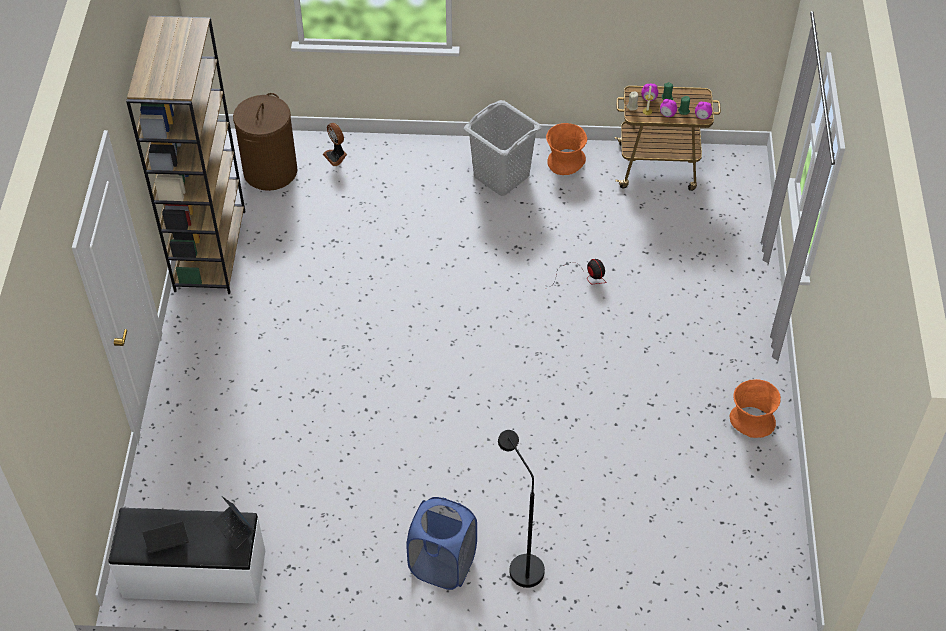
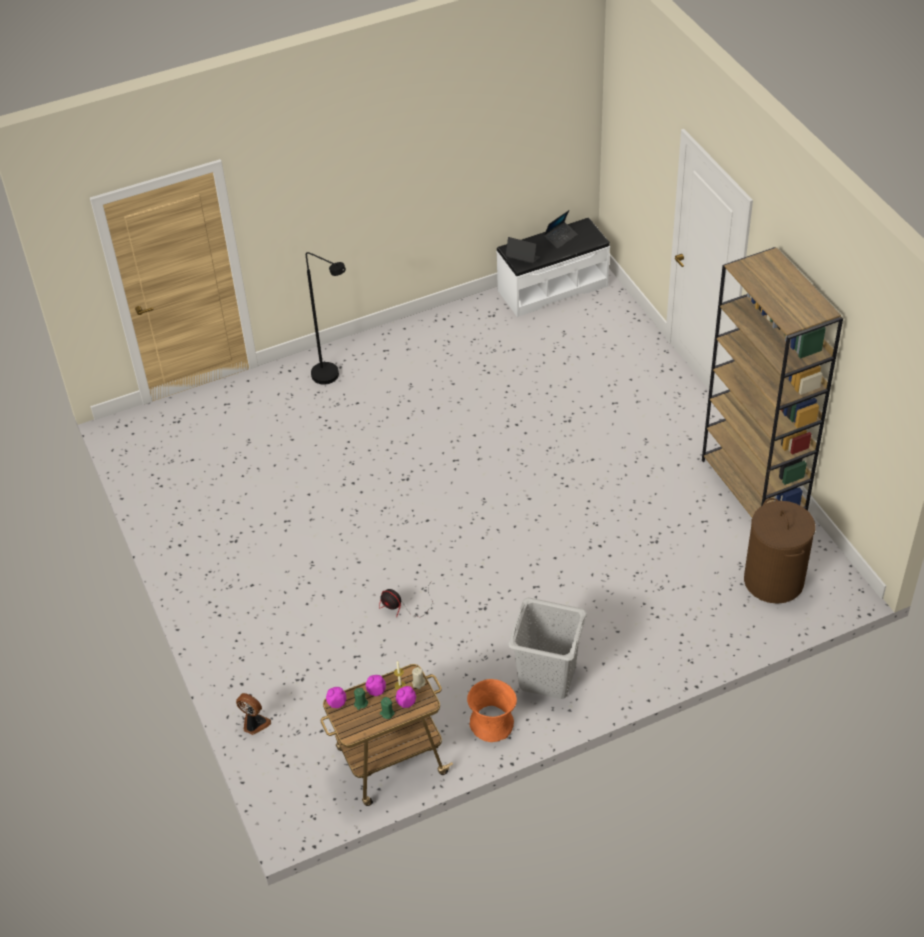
camera: 155 degrees right, 5 degrees down
fan [322,123,347,166] -> fan moved to [236,693,271,735]
blue laundry basket [407,497,477,590] -> none
orange vase [729,379,781,438] -> none

